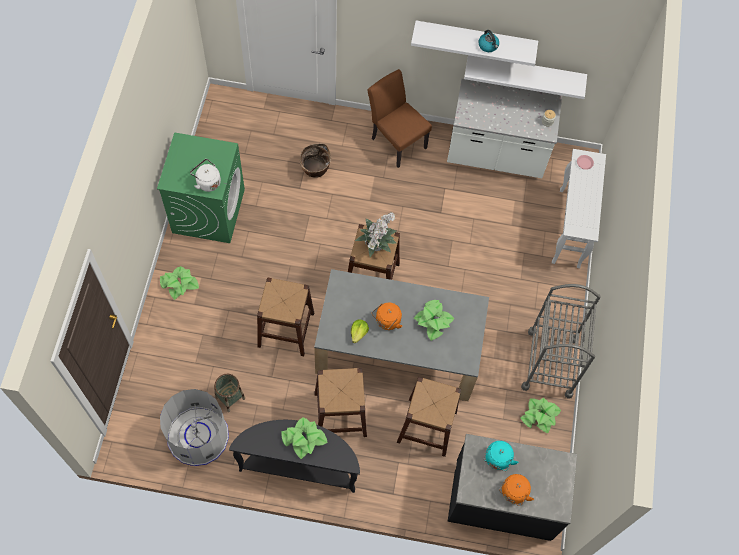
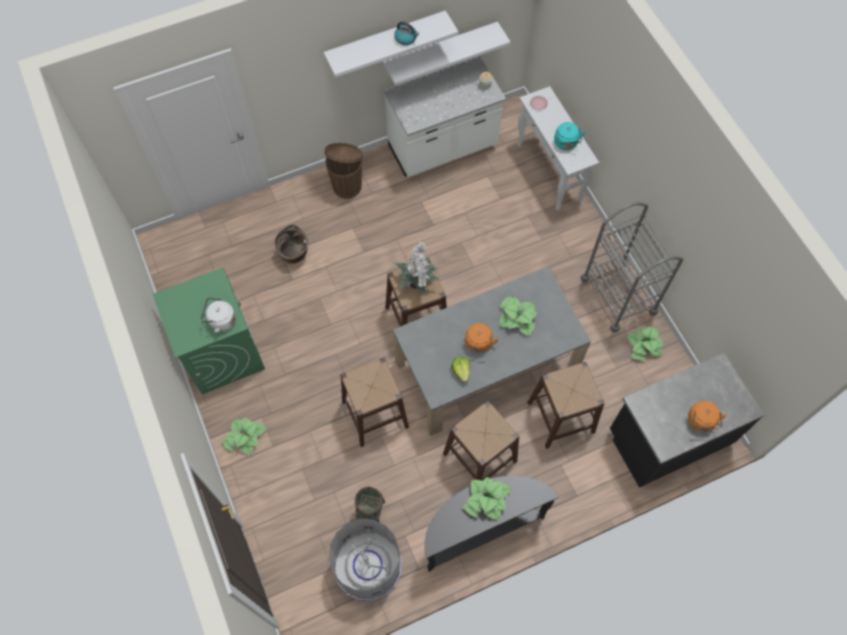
camera: 30 degrees left, 0 degrees up
brown chair [368,69,432,168] -> brown trash can [324,143,363,199]
turquoise kettle [484,441,519,471] -> turquoise kettle moved to [554,122,585,150]

